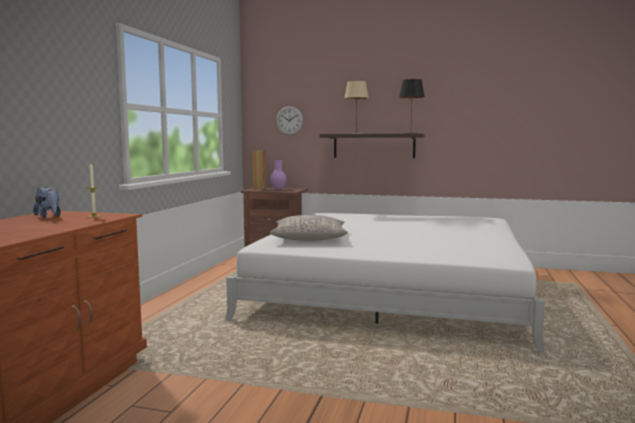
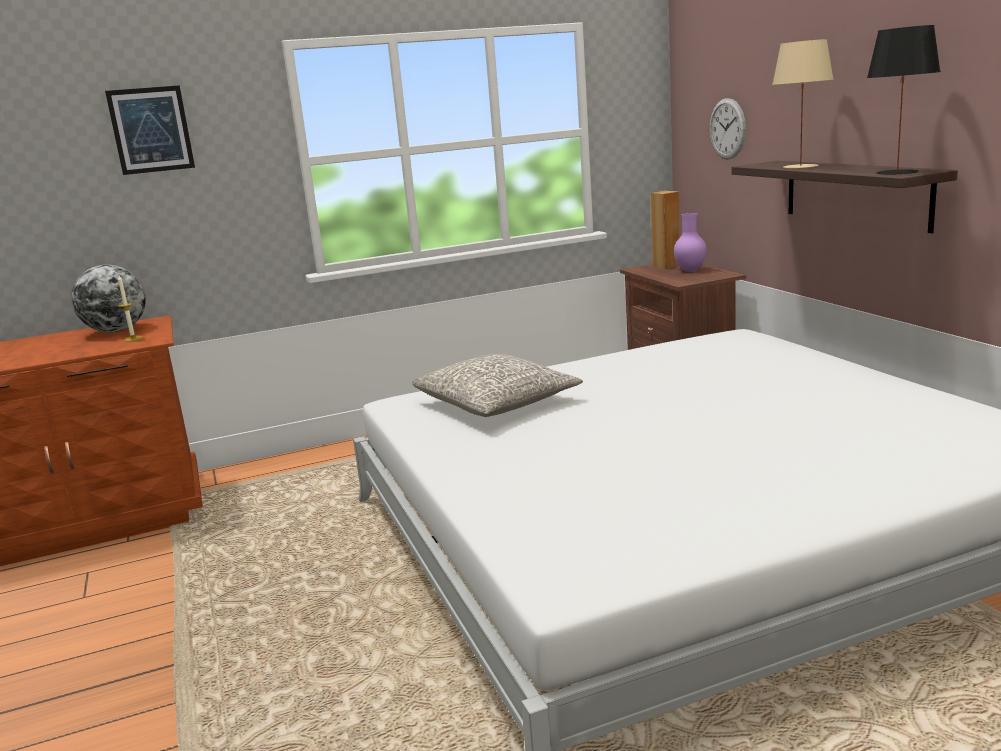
camera: 55 degrees right, 10 degrees up
plush toy [33,187,61,218] -> globe [71,265,146,333]
none -> picture [105,85,195,175]

